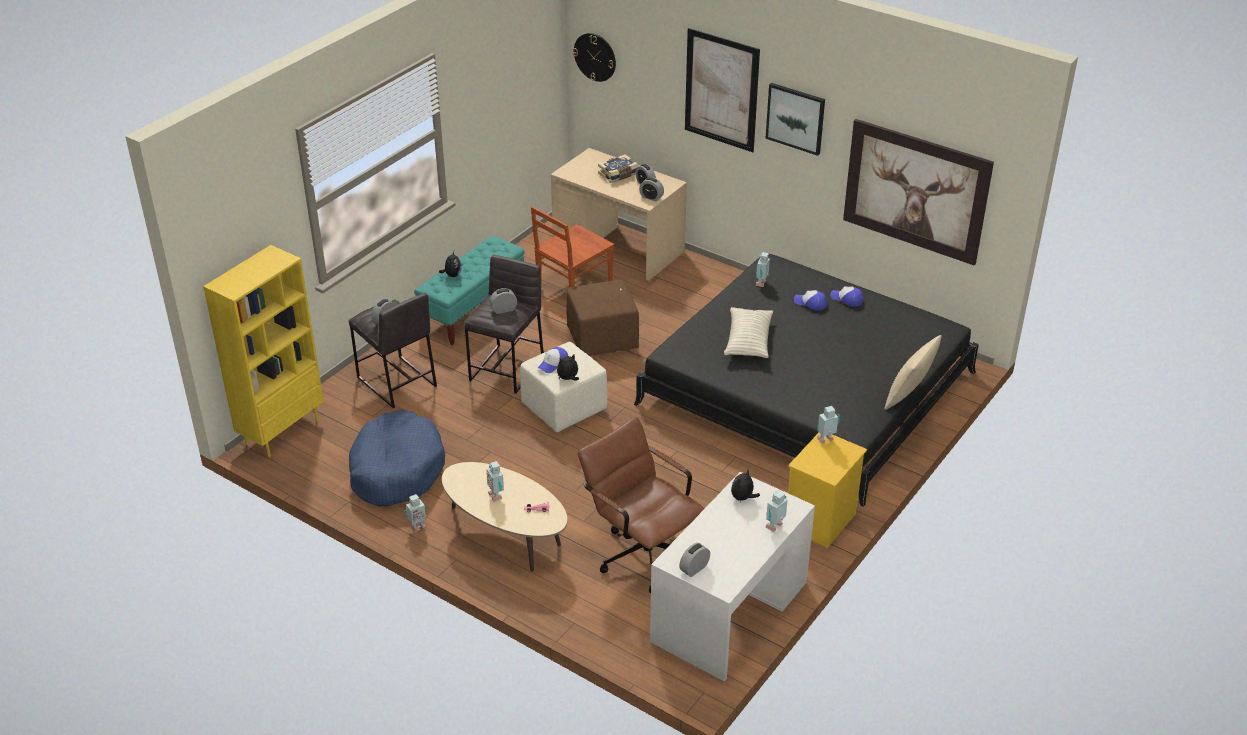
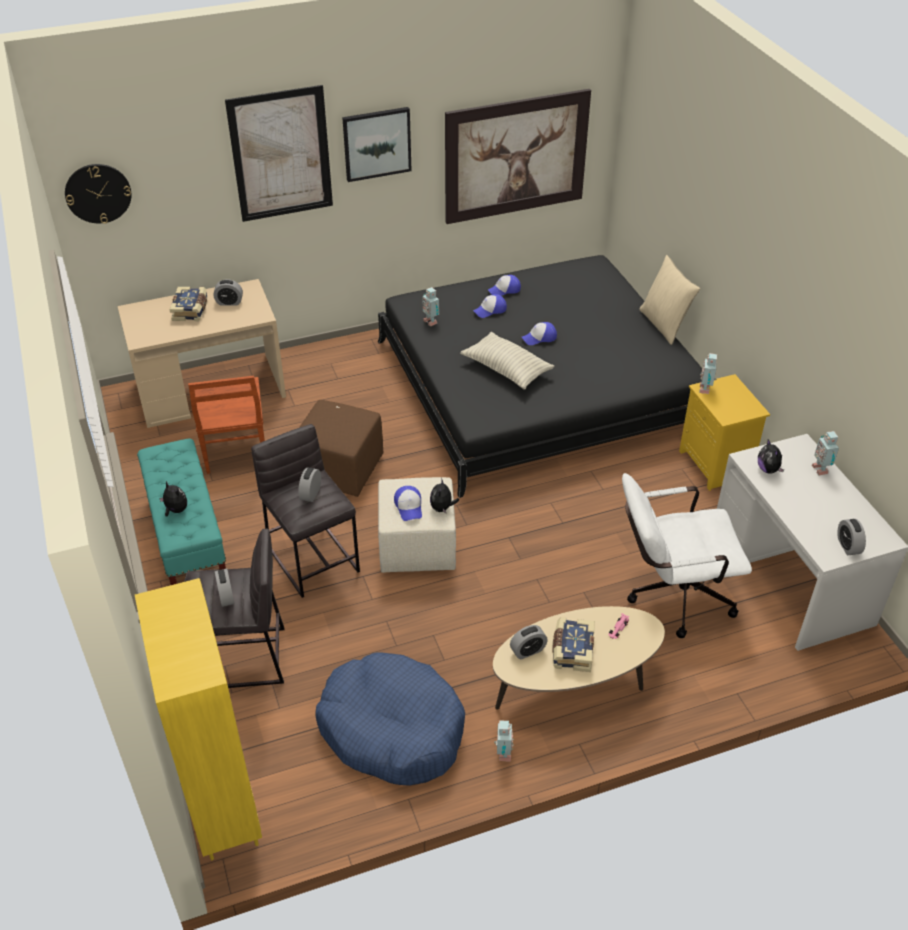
camera: 55 degrees left, 5 degrees up
toy robot [486,461,504,502] -> book [552,617,595,672]
brown office chair [578,417,704,593] -> white office chair [622,473,752,638]
alarm clock [639,177,664,201] -> alarm clock moved to [510,625,548,659]
none -> cap [522,322,557,345]

